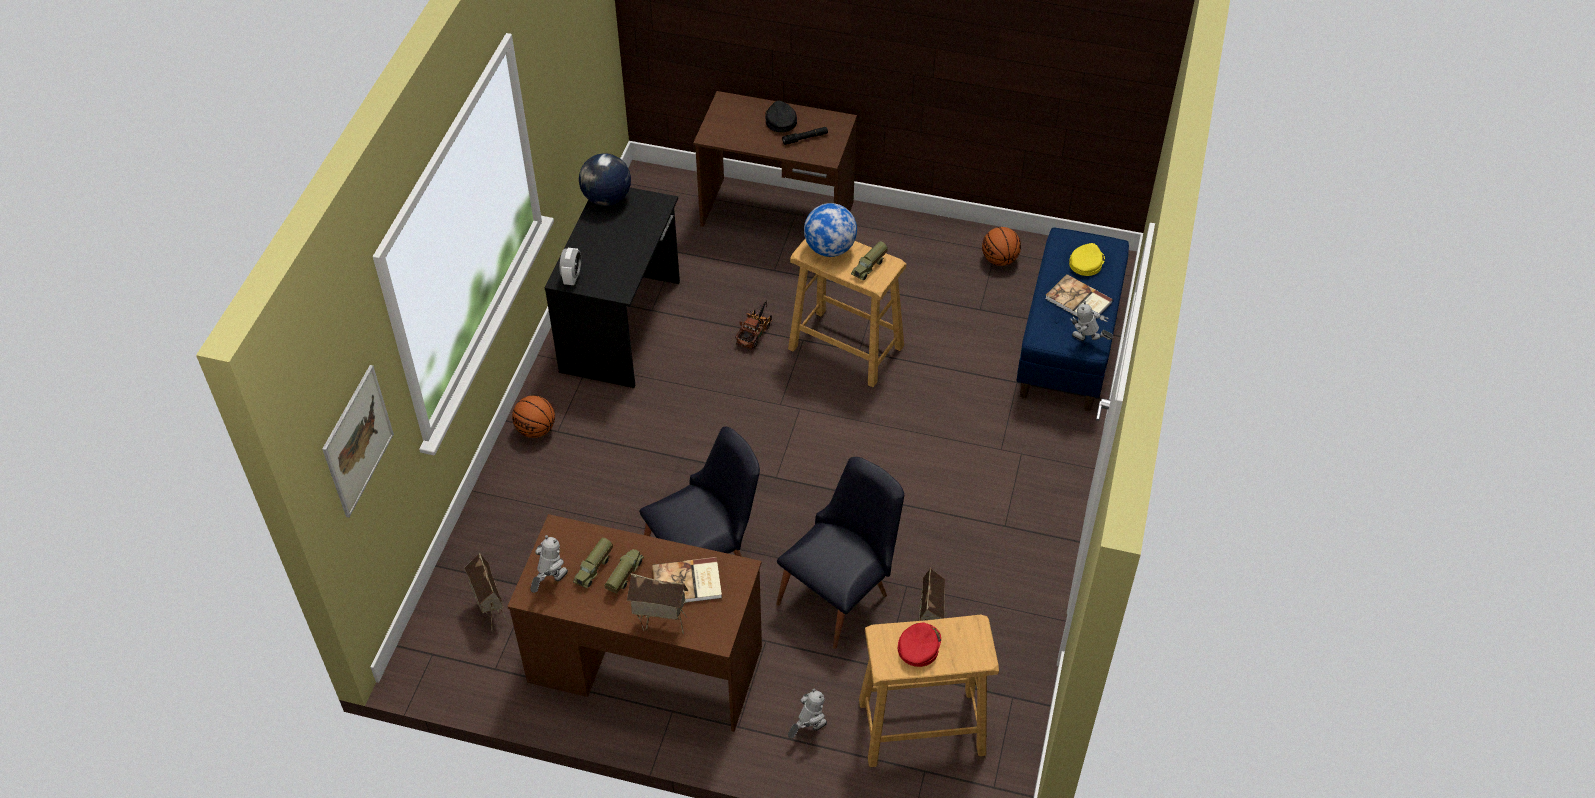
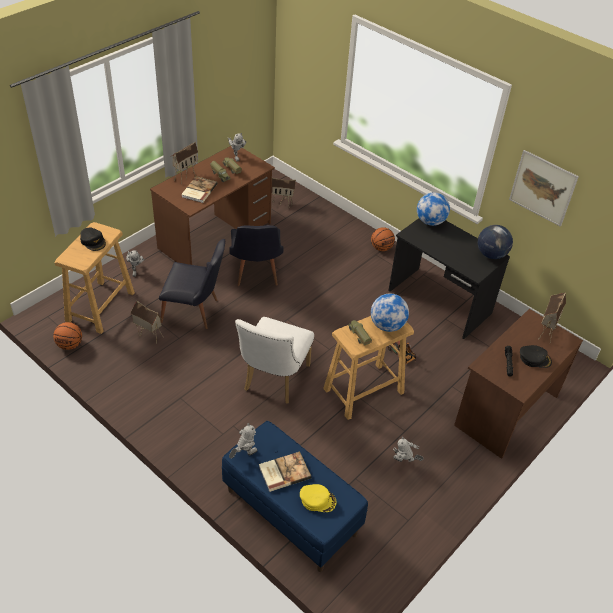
camera: 115 degrees right, 5 degrees down
picture [322,365,394,518] -> picture moved to [509,150,579,227]
alarm clock [559,248,581,285] -> globe [417,192,450,226]
black chair [776,457,904,649] -> black chair turned 60 degrees counterclockwise [159,239,225,329]
red cap [898,622,941,667] -> black cap [80,228,106,251]
basketball [982,227,1021,266] -> basketball moved to [53,322,82,350]
yellow cap [1069,243,1105,276] -> yellow cap turned 45 degrees counterclockwise [300,484,337,512]
none -> white chair [235,317,314,404]
none -> toy robot [393,437,424,462]
none -> toy house [538,292,566,342]

